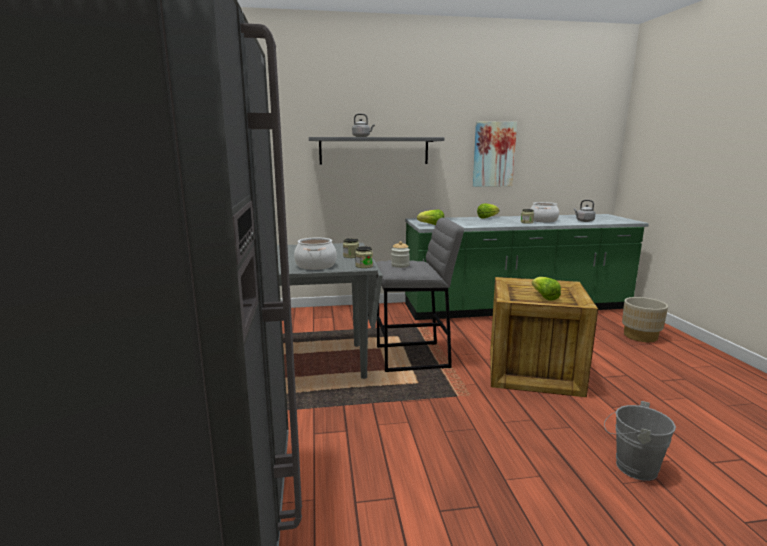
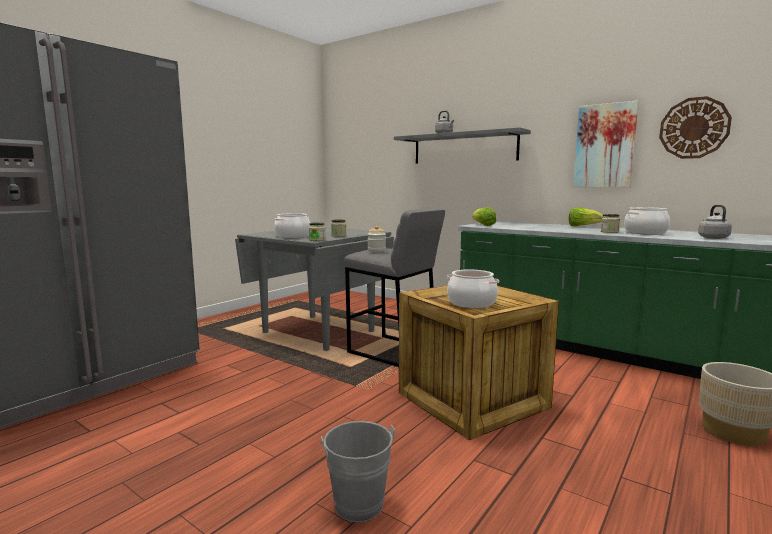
camera: 45 degrees right, 5 degrees down
lettuce [532,277,561,301] -> cooking pot [447,269,499,308]
none -> wall clock [659,96,732,159]

